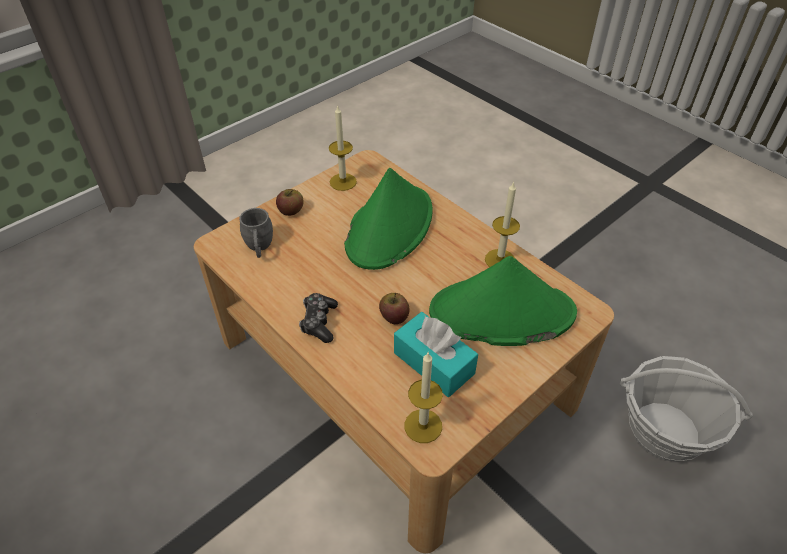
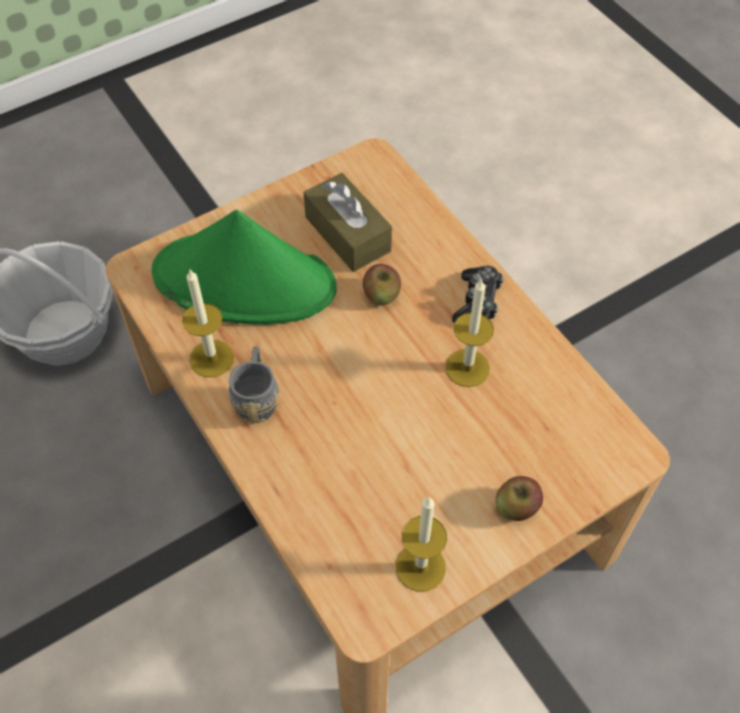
camera: 170 degrees left, 10 degrees up
grey mug [239,208,273,258] -> grey mug moved to [229,346,279,424]
green hat [344,168,432,270] -> none
turquoise tissue box [394,312,478,397] -> brown tissue box [304,173,392,272]
candle [404,353,443,443] -> candle moved to [445,279,494,387]

